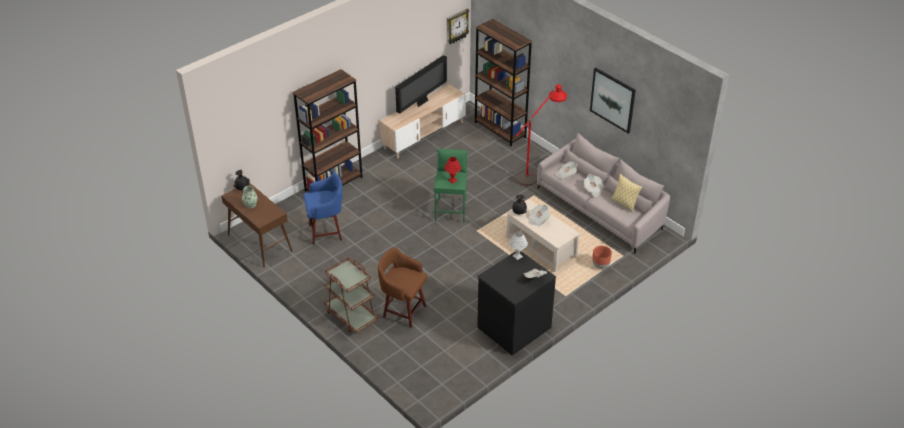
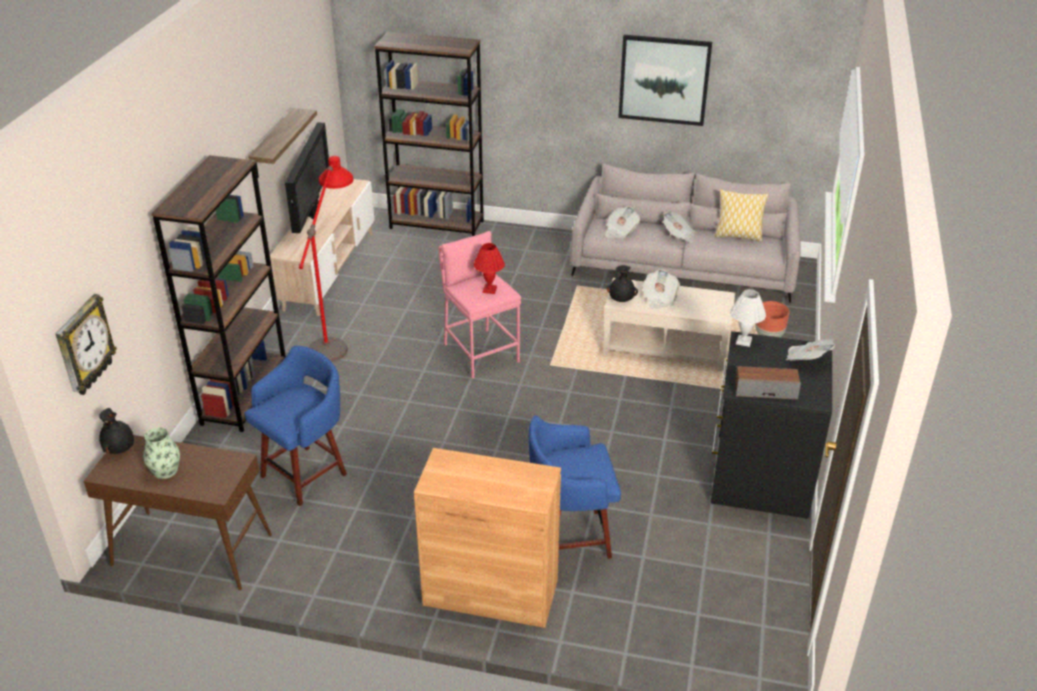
camera: 35 degrees left, 5 degrees down
brown cart [324,257,378,333] -> brown cabinet [414,448,561,628]
brown stool [378,247,428,327] -> blue stool [528,415,621,559]
green stool [434,149,467,223] -> pink stool [438,231,521,379]
wall clock [447,9,470,45] -> wall clock moved to [56,294,117,395]
red floor lamp [516,84,567,186] -> red floor lamp moved to [299,156,353,362]
none -> shelf [248,108,317,178]
none -> speaker [735,366,801,400]

